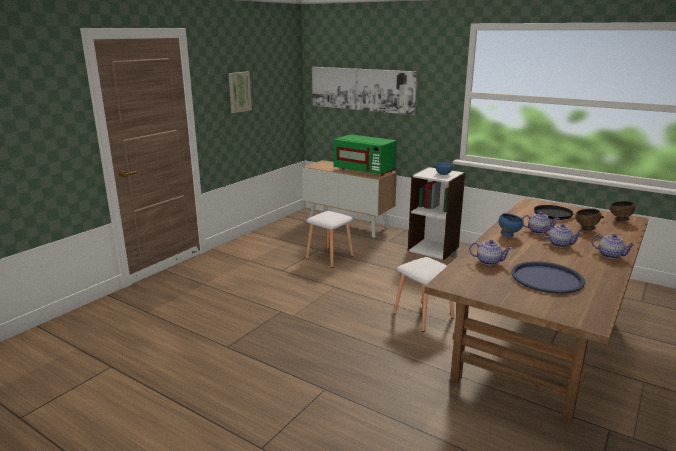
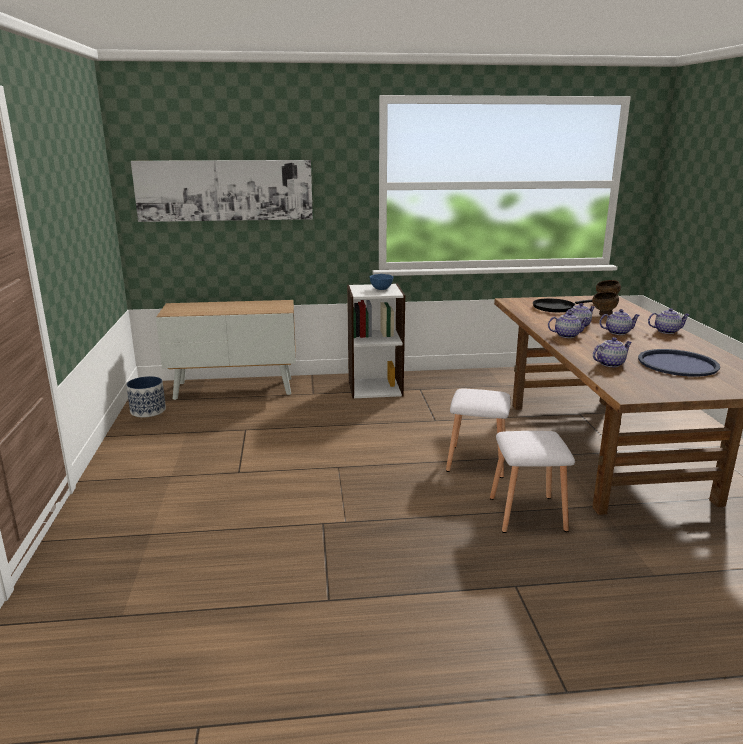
camera: 40 degrees left, 0 degrees up
picture [228,72,252,113] -> none
white stool [306,211,354,268] -> white stool moved to [490,431,575,533]
green microwave [333,134,397,176] -> none
blue bowl [499,213,524,237] -> teapot [548,312,589,338]
none -> planter [126,376,166,417]

